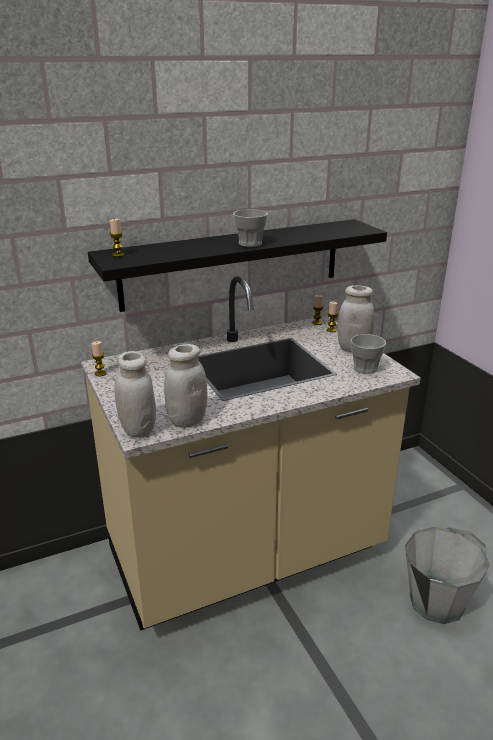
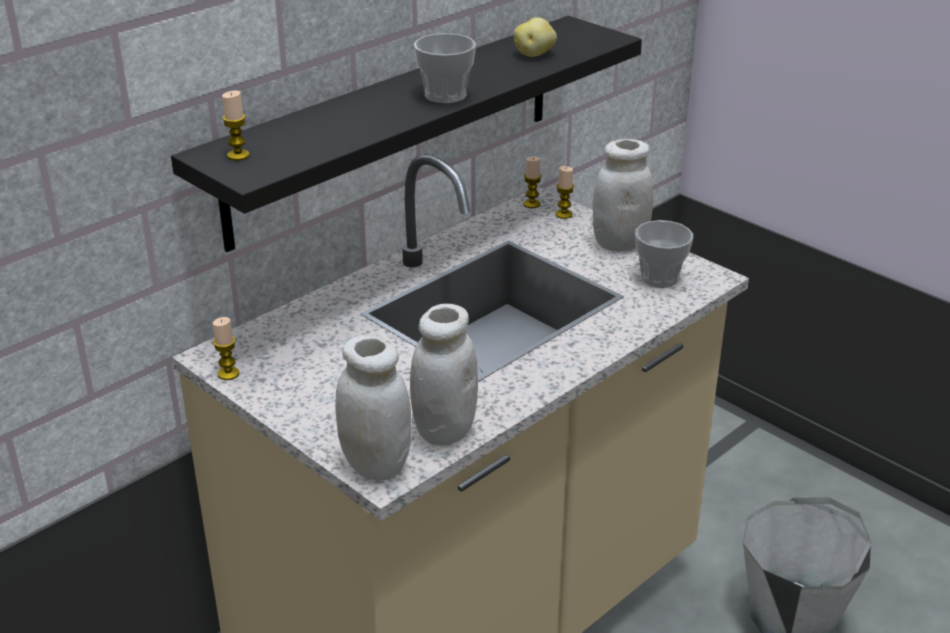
camera: 20 degrees left, 5 degrees up
none -> potato [514,17,557,57]

